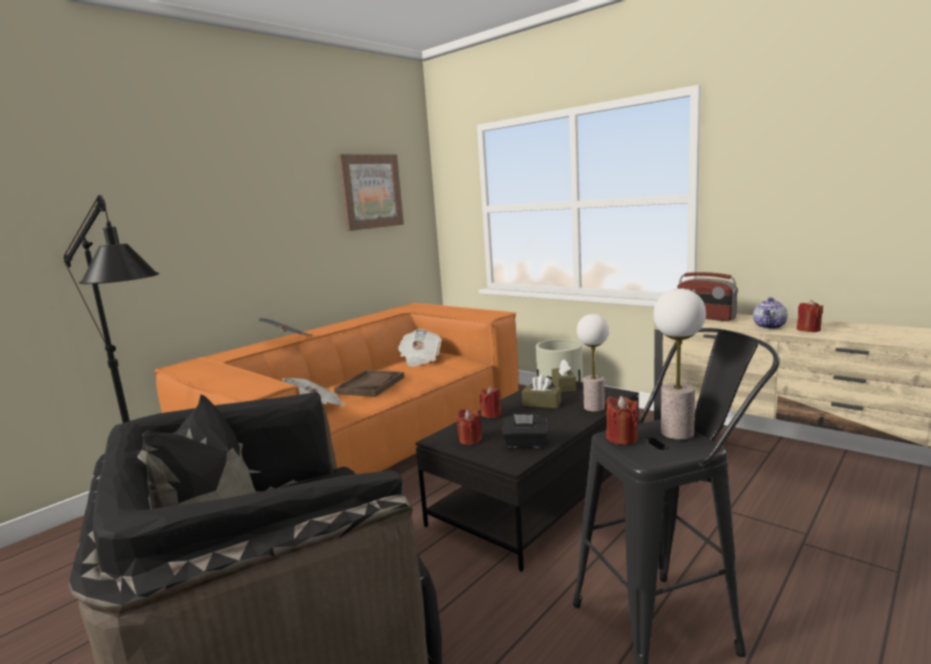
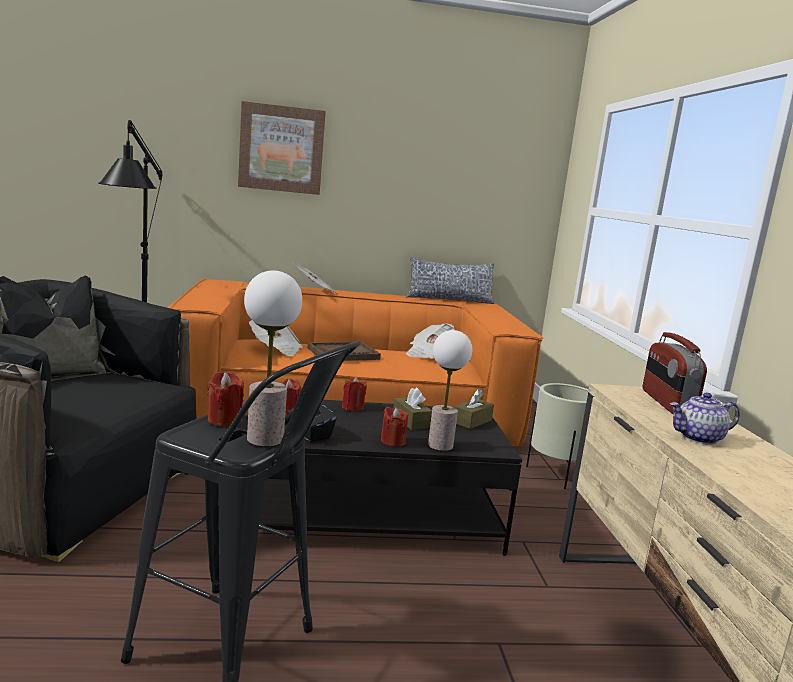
camera: 40 degrees right, 0 degrees up
picture [337,154,404,231] -> picture moved to [238,101,326,195]
red candle [797,300,823,332] -> red candle moved to [381,407,408,447]
none -> pillow [406,256,495,304]

